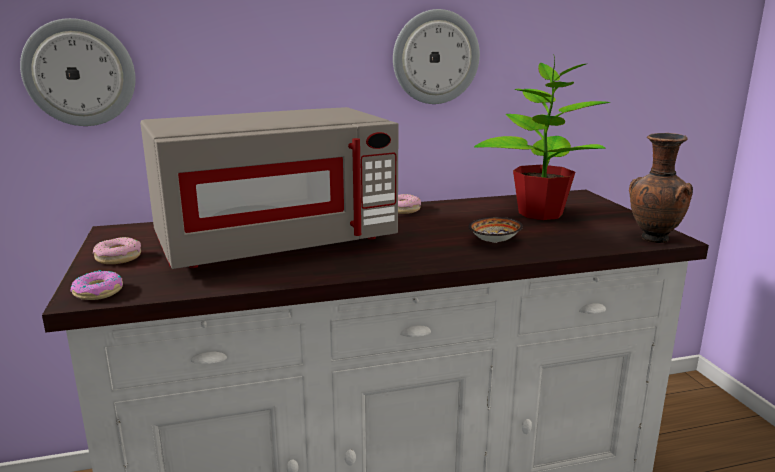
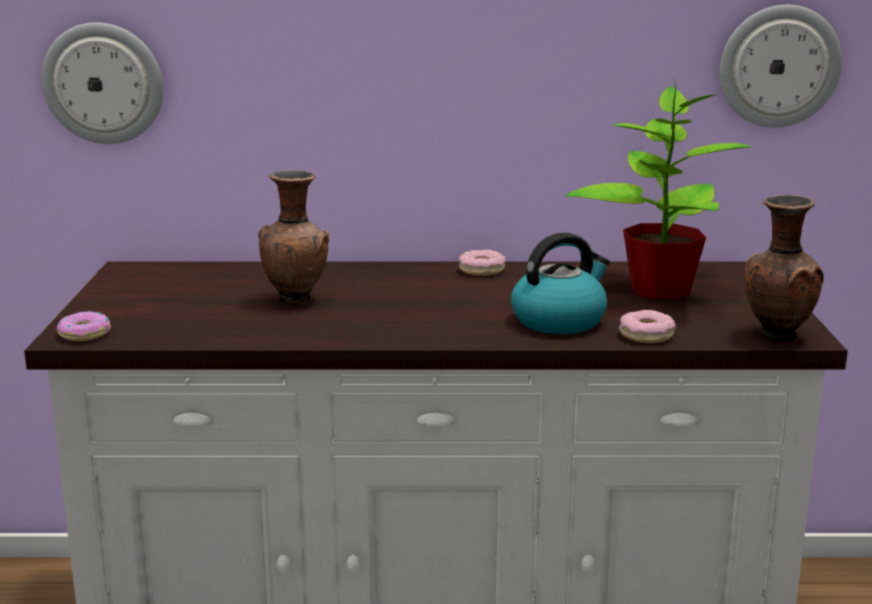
camera: 15 degrees right, 0 degrees up
donut [93,237,141,264] -> donut moved to [619,310,676,343]
grey microwave [140,107,399,269] -> brown vase [258,170,329,306]
wall clock [393,9,480,104] -> wall clock moved to [719,5,842,128]
bowl [468,217,523,243] -> kettle [511,233,610,334]

